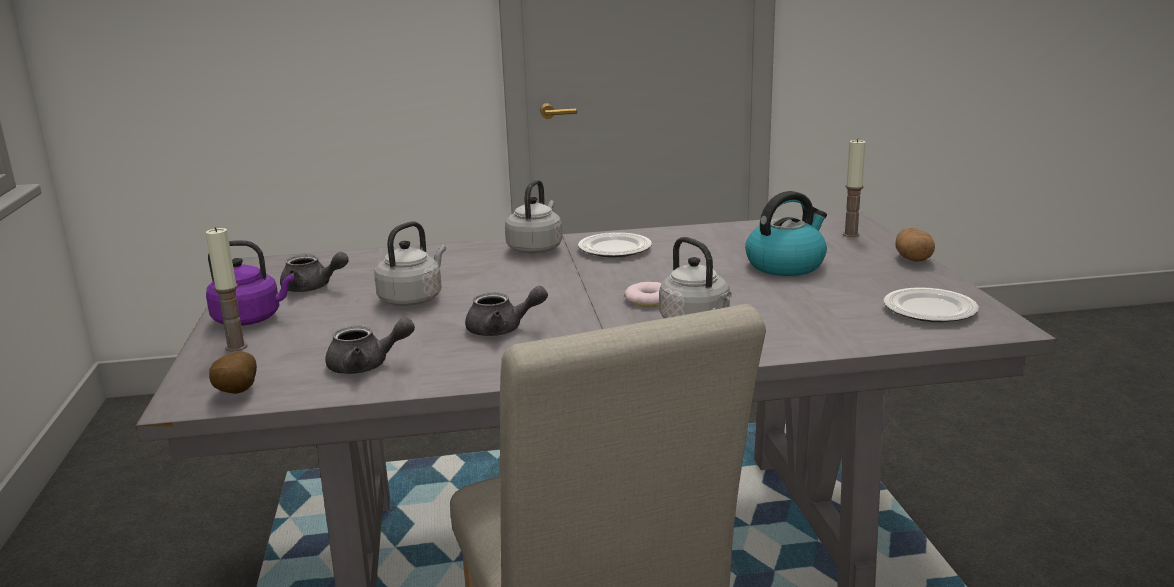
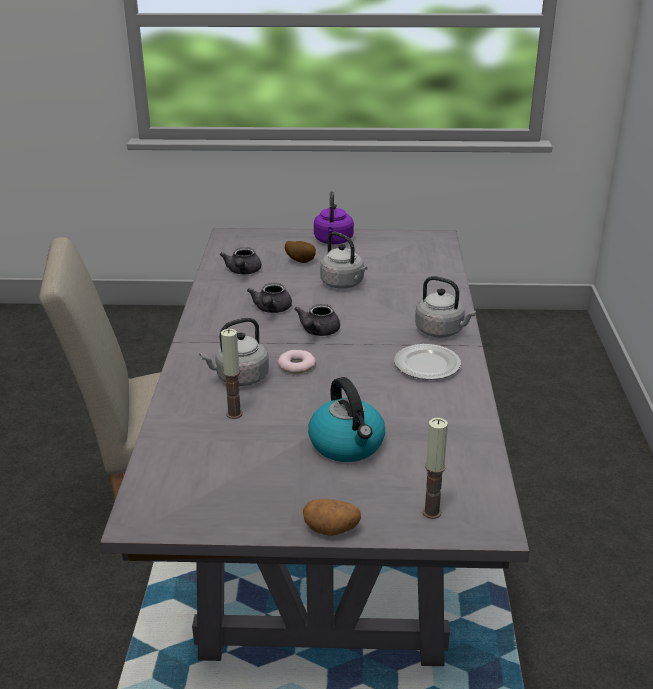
camera: 100 degrees right, 10 degrees up
candle [205,227,247,352] -> candle moved to [221,329,243,419]
potato [209,352,257,394] -> potato moved to [285,241,316,263]
grey teapot [280,252,349,292] -> grey teapot moved to [294,304,340,336]
plate [883,287,979,322] -> none

